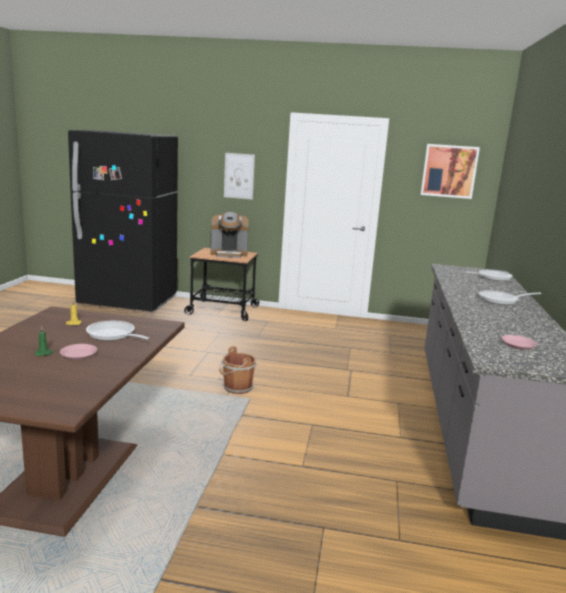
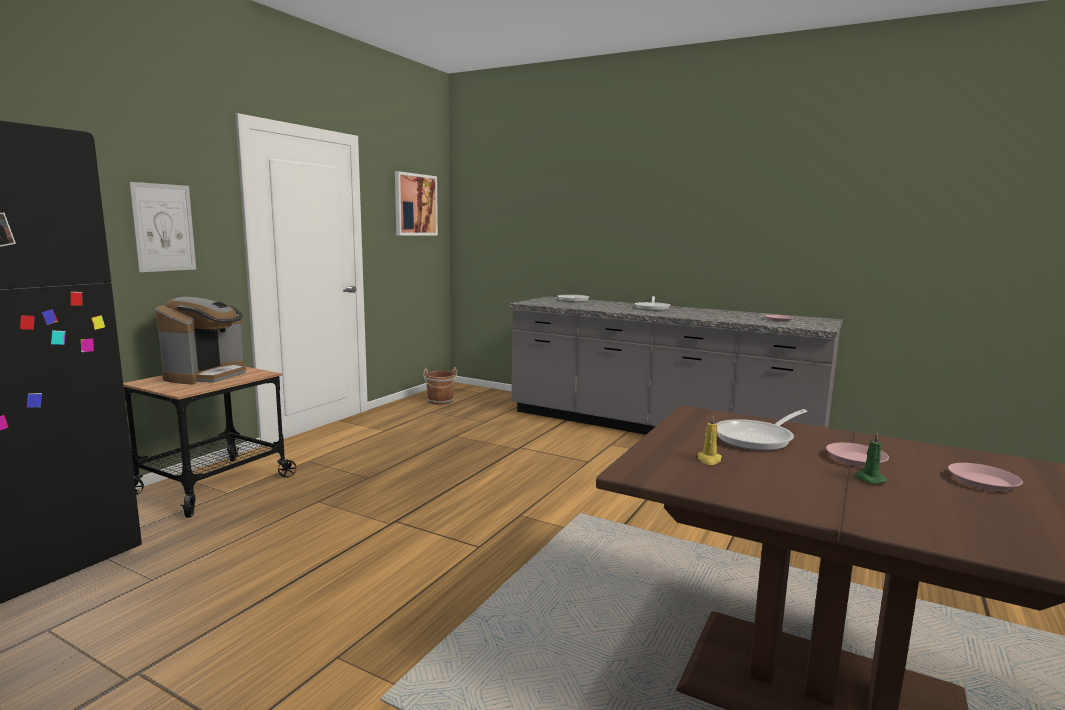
camera: 70 degrees left, 5 degrees down
brown bucket [219,346,258,394] -> brown bucket moved to [423,367,458,405]
none -> pink plate [948,463,1023,491]

